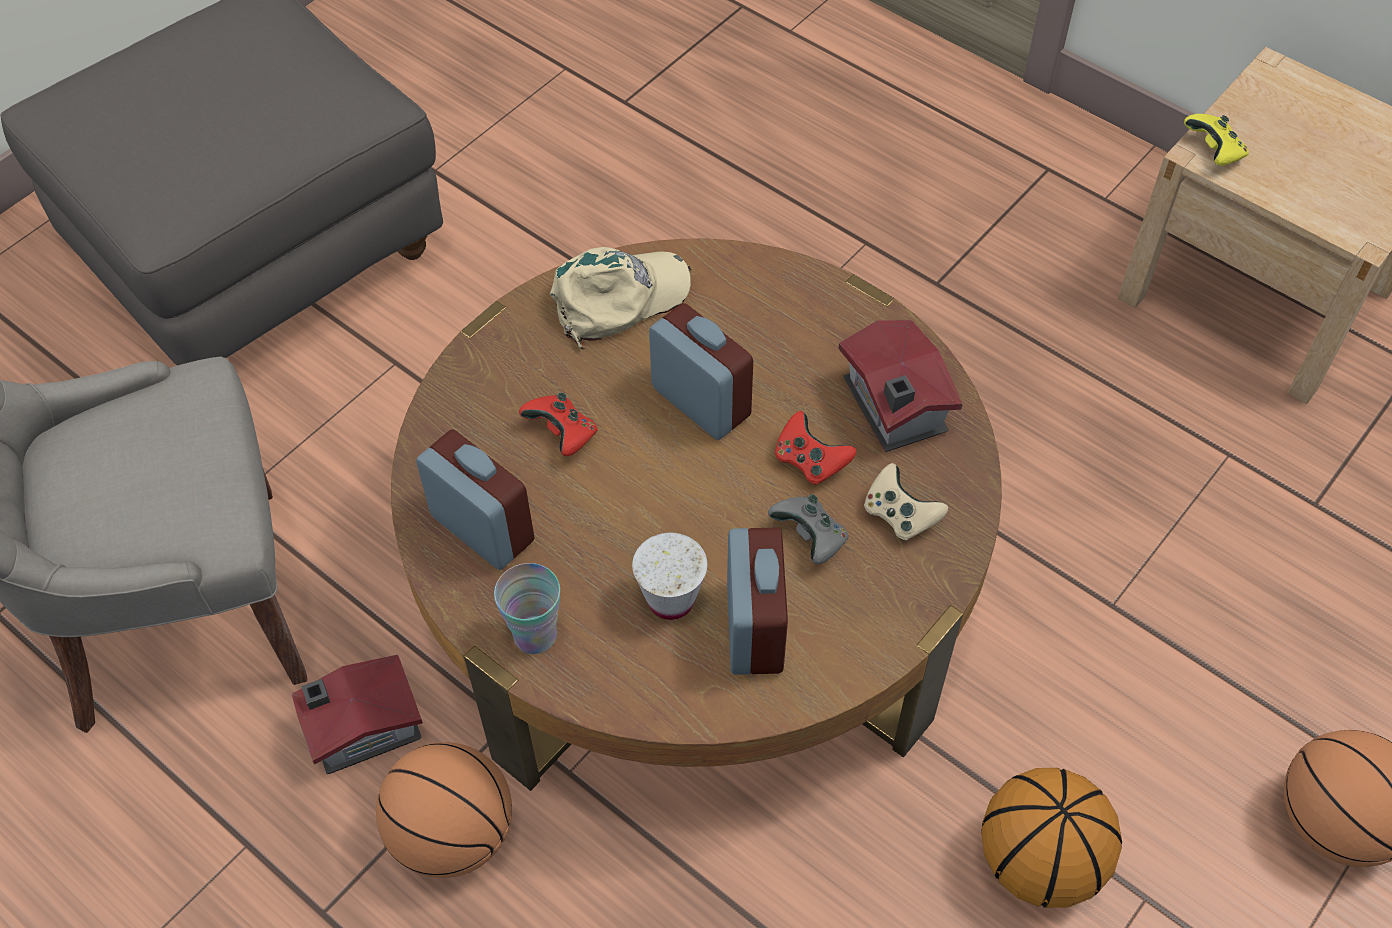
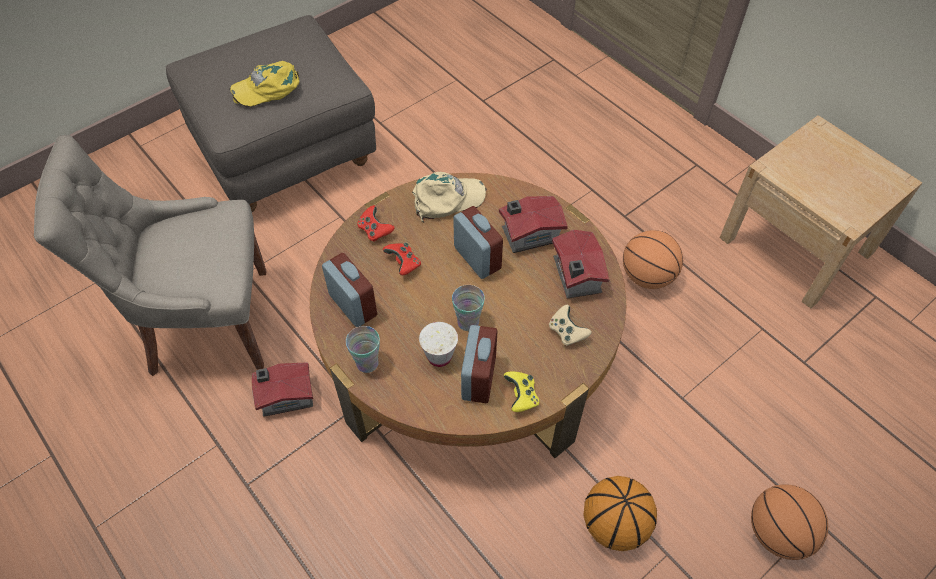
camera: 10 degrees right, 0 degrees up
basketball [376,742,512,878] -> basketball moved to [623,230,683,289]
grey game controller [768,494,849,564] -> none
red game controller [775,411,856,485] -> red game controller moved to [357,205,395,242]
yellow game controller [1184,114,1249,166] -> yellow game controller moved to [504,372,539,412]
none -> yellow cap [230,61,300,107]
none -> cup [452,285,485,331]
none -> toy house [499,196,568,253]

